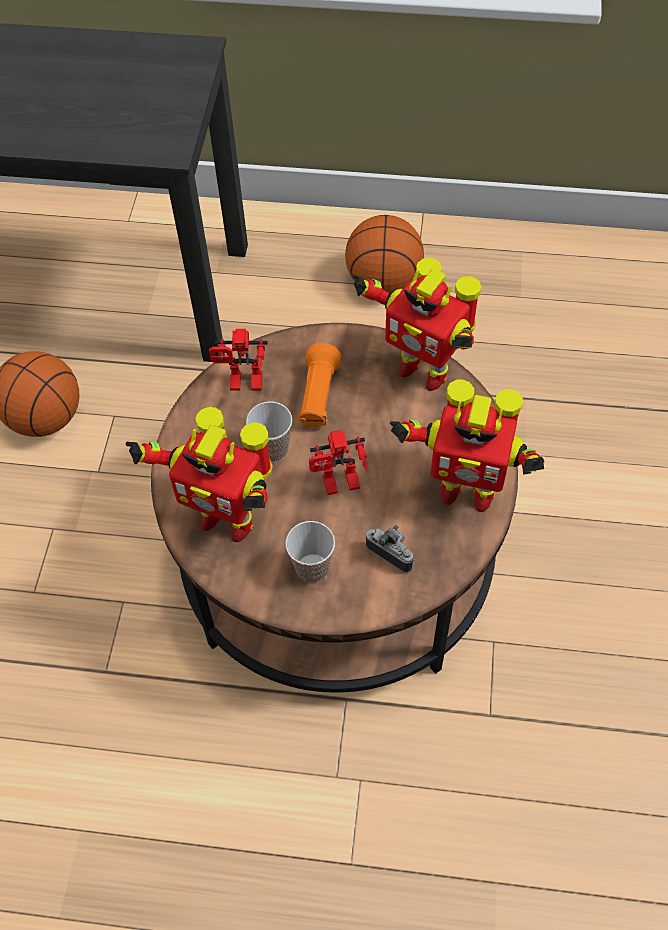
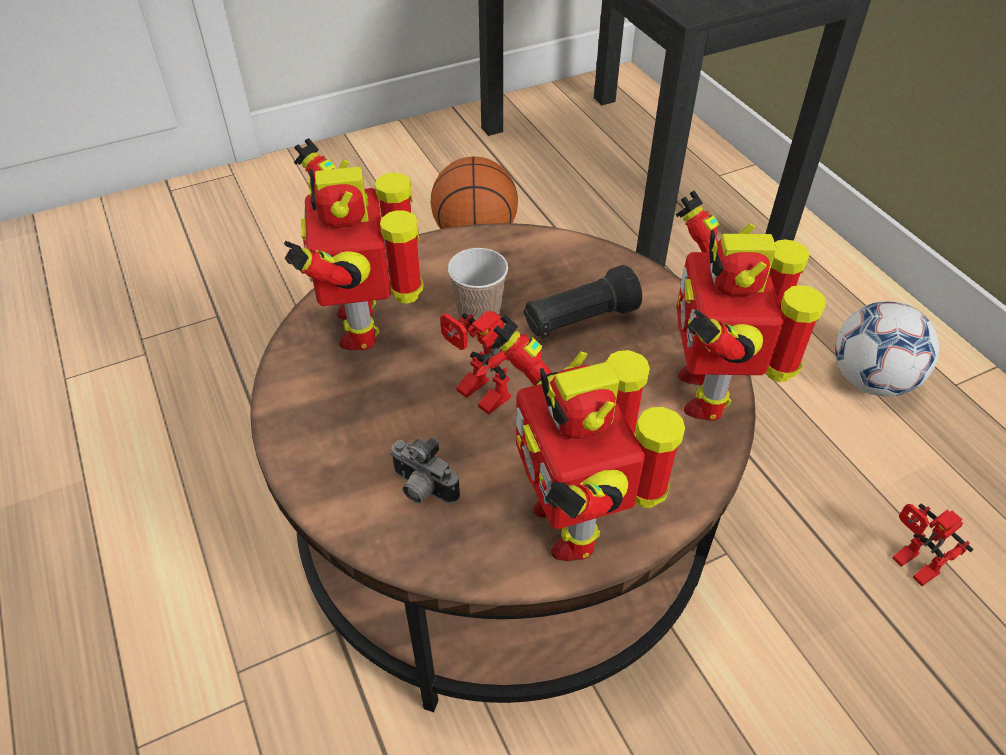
camera: 55 degrees right, 10 degrees down
toy robot [209,329,268,391] -> toy robot moved to [892,503,974,586]
cup [285,521,335,583] -> none
orange flashlight [299,343,341,427] -> black flashlight [524,265,642,339]
basketball [345,215,424,293] -> football [835,301,939,396]
camera [366,525,415,573] -> camera turned 120 degrees clockwise [390,437,460,504]

